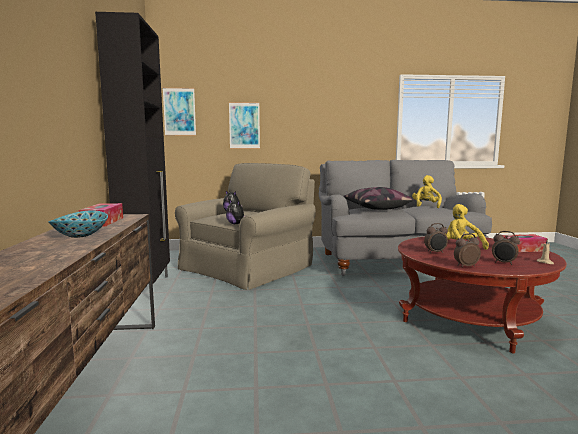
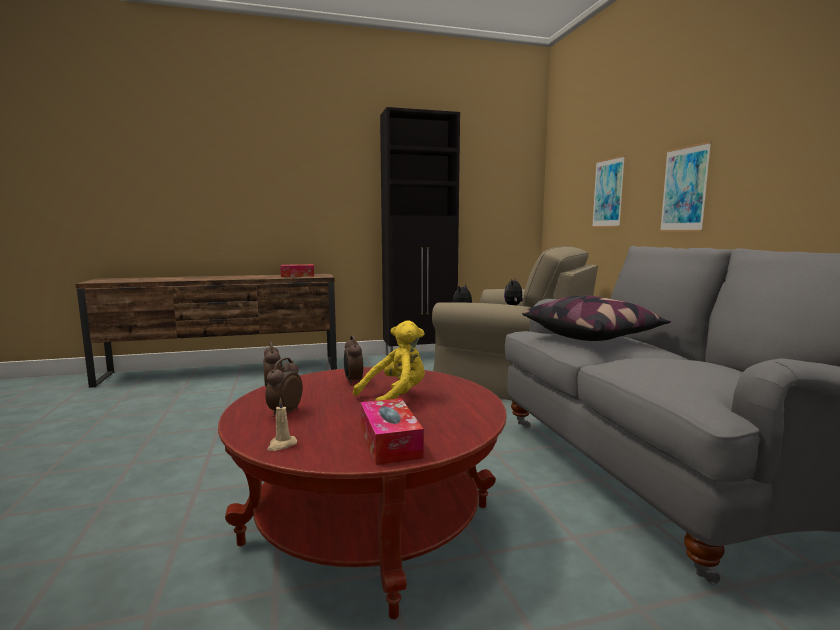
camera: 80 degrees right, 0 degrees up
bowl [48,210,108,238] -> none
picture [163,87,196,136] -> picture moved to [660,141,712,231]
yellow plush toy [412,175,442,208] -> none

